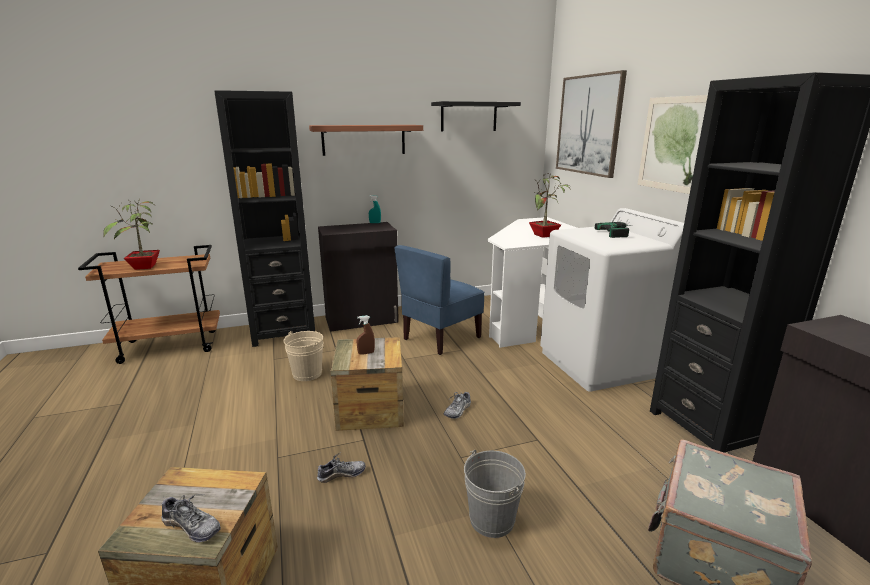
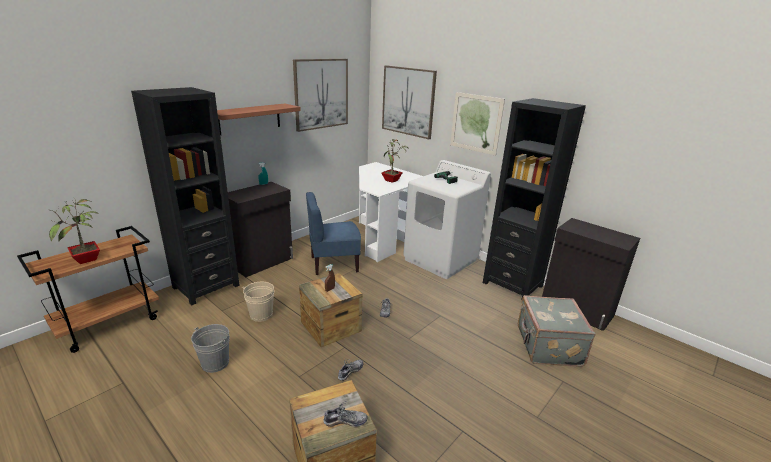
camera: 30 degrees left, 5 degrees up
blue chair [395,245,484,355] -> blue chair turned 60 degrees clockwise [306,192,361,275]
black shelf [431,101,521,132] -> picture [293,59,348,132]
grey bucket [464,450,526,538] -> grey bucket moved to [191,324,230,373]

